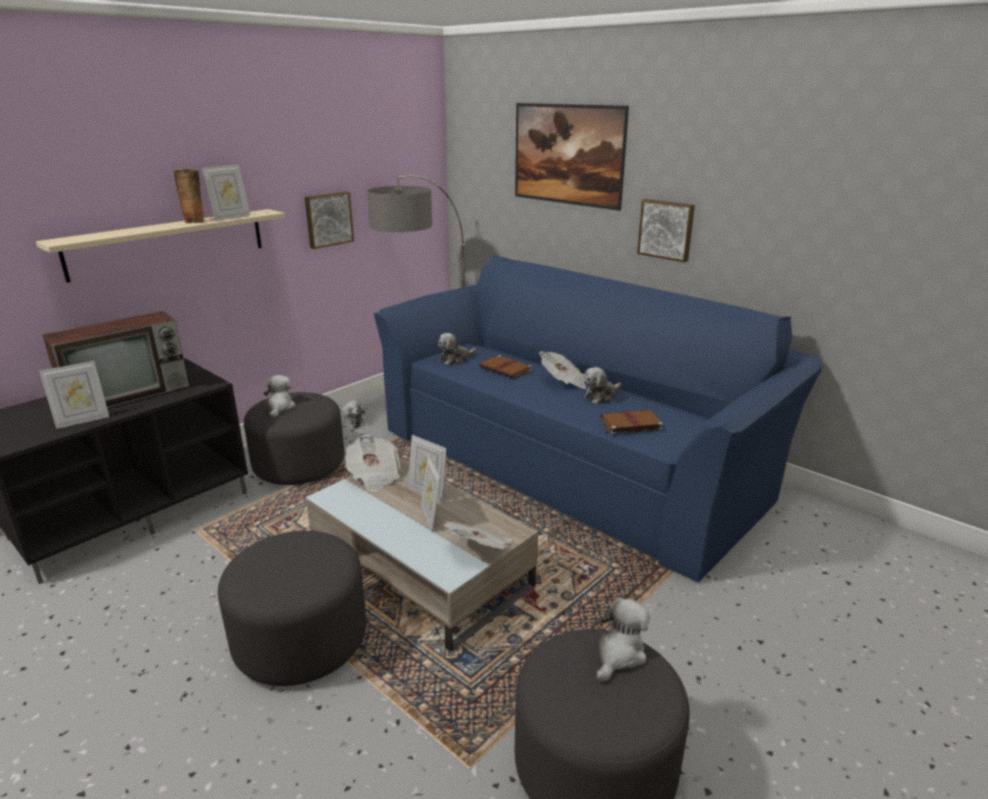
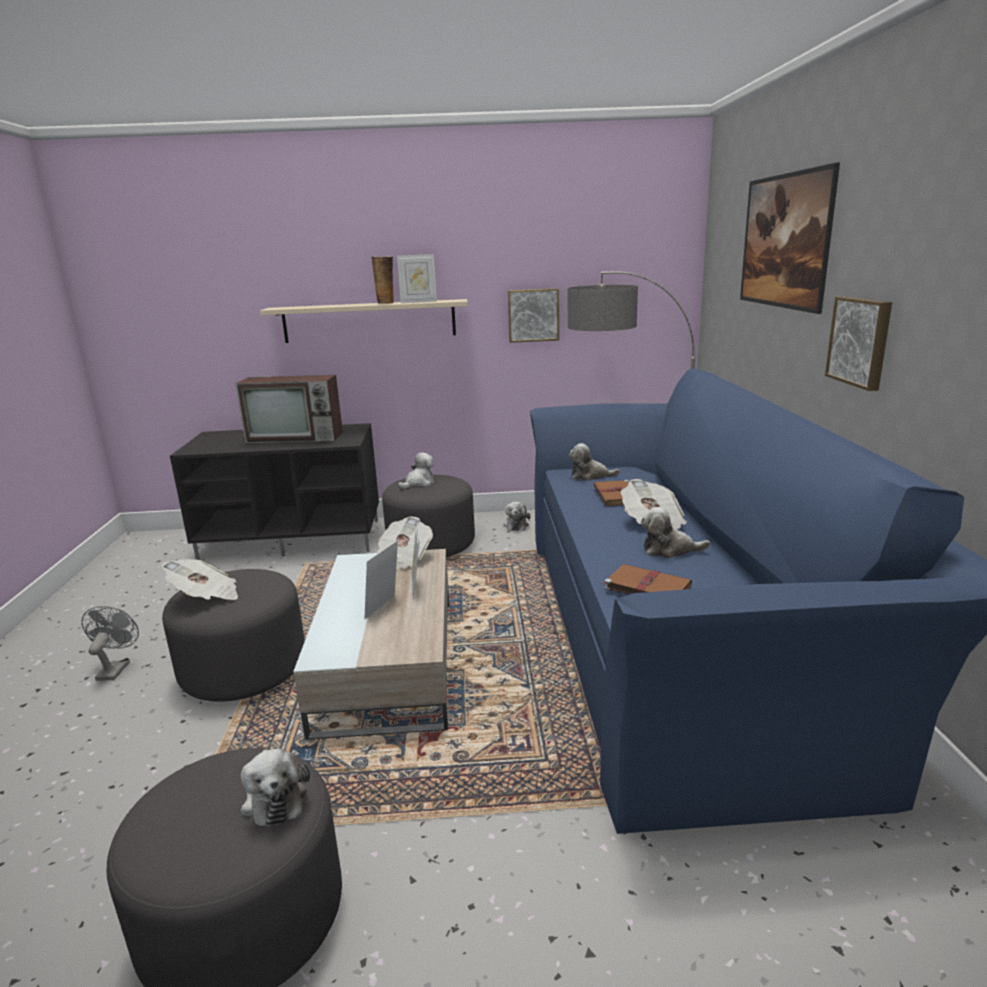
camera: 45 degrees right, 5 degrees down
picture frame [39,361,109,429] -> none
newspaper [444,522,512,550] -> newspaper moved to [162,559,238,600]
plush toy [597,598,650,682] -> plush toy turned 75 degrees clockwise [241,748,310,828]
none -> grey fan [81,606,139,681]

